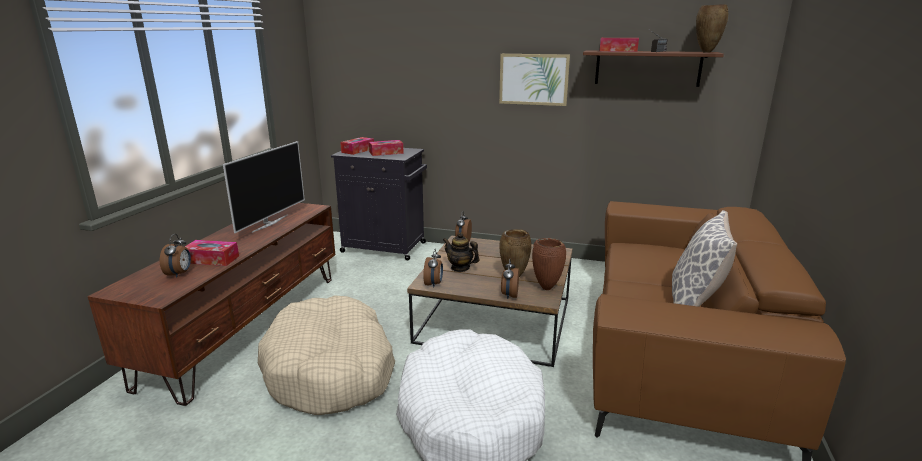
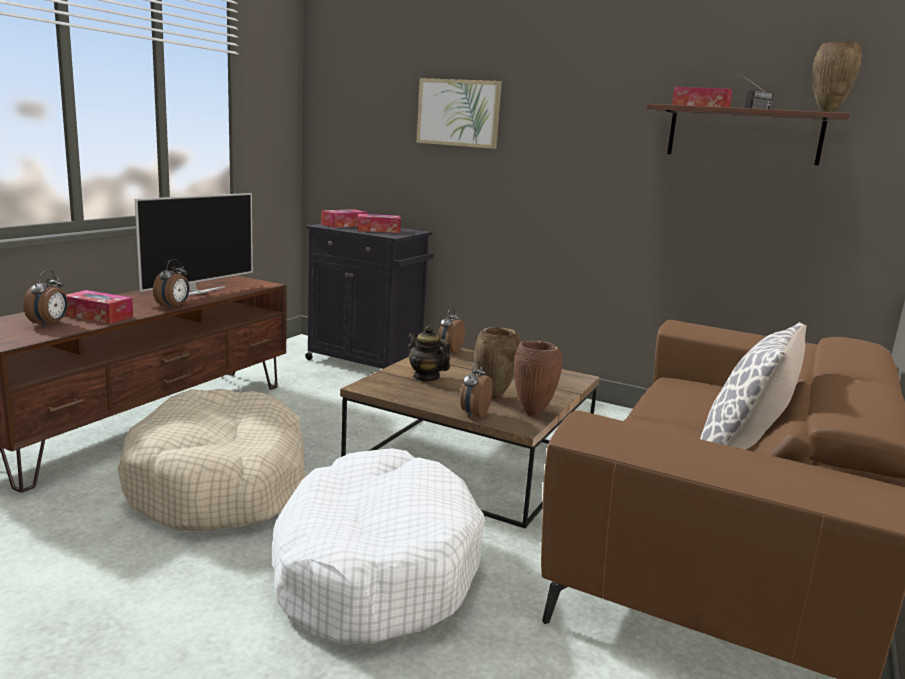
camera: 10 degrees right, 5 degrees down
alarm clock [424,249,443,288] -> alarm clock moved to [153,259,189,309]
picture [499,54,570,106] -> picture moved to [416,78,502,149]

